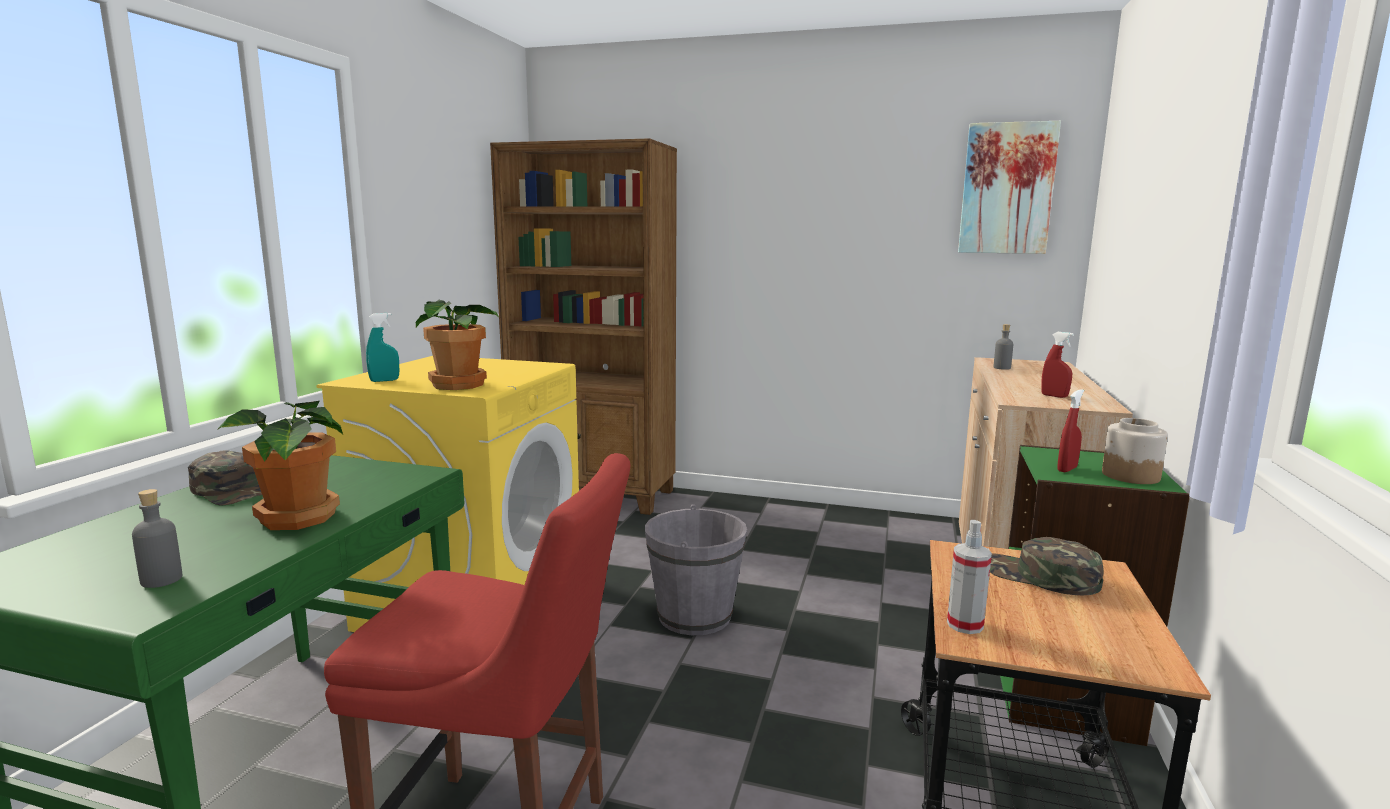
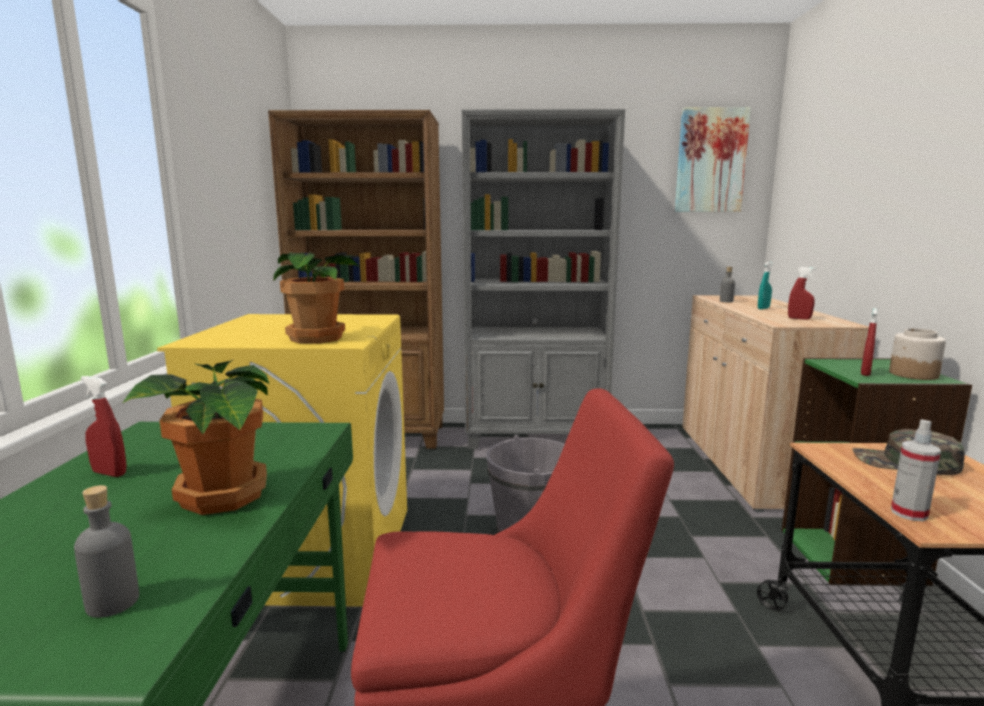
camera: 15 degrees left, 0 degrees up
green cap [188,451,262,506] -> red spray bottle [81,376,126,477]
turquoise spray bottle [366,313,399,382] -> turquoise spray bottle moved to [758,262,773,309]
none -> grey bookcase [462,109,625,449]

